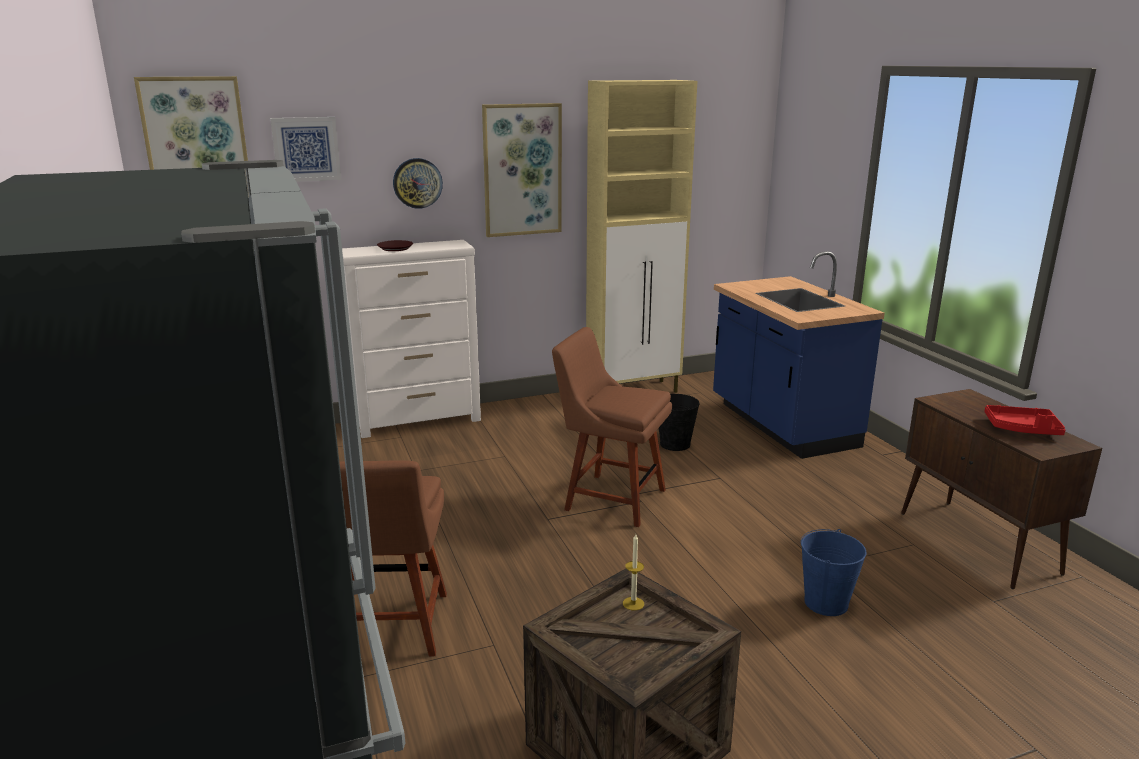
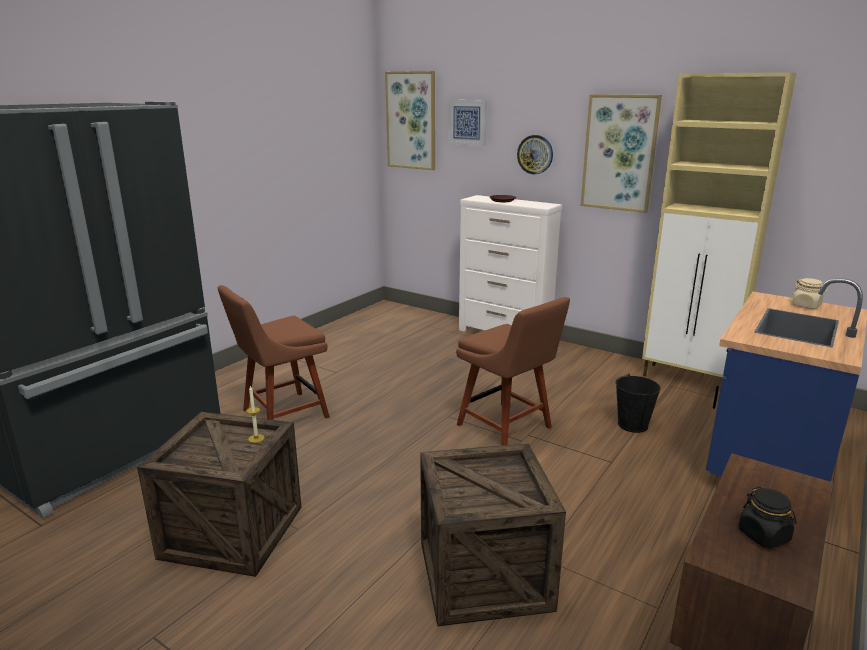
camera: 55 degrees right, 0 degrees up
brown chair [552,327,672,527] -> brown chair turned 150 degrees clockwise [456,297,570,446]
blue bucket [801,529,867,616] -> crate [420,443,566,626]
red tray [985,405,1066,435] -> black jar [738,487,797,549]
none -> beige jar [792,278,828,309]

